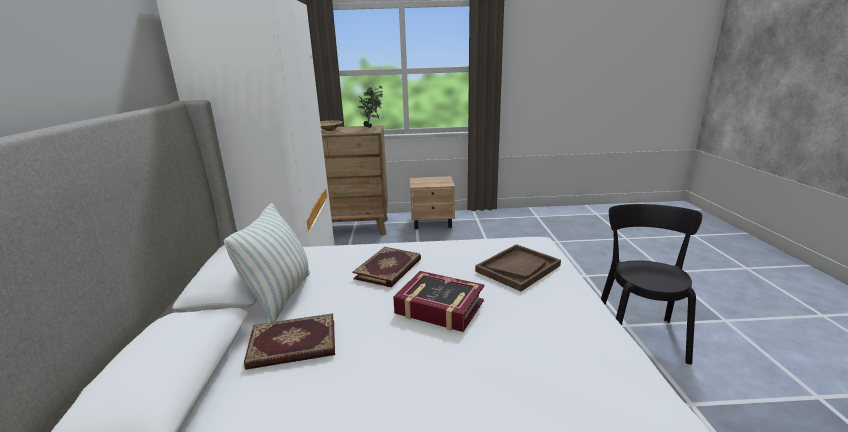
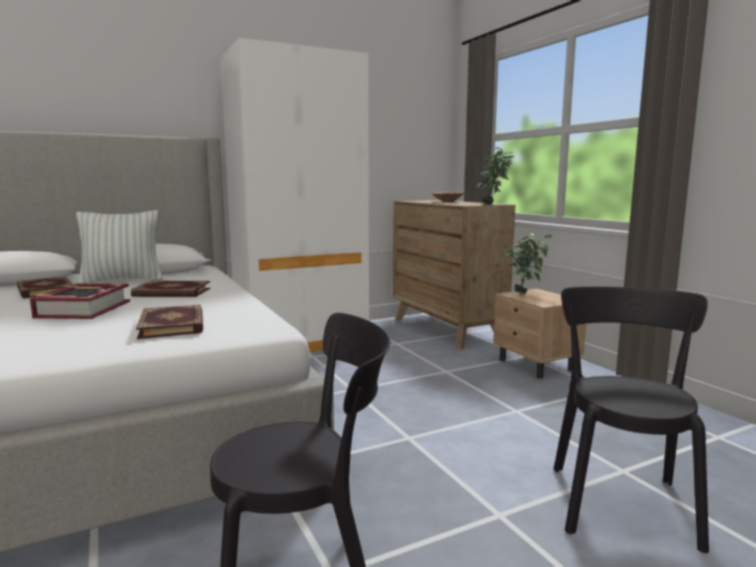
camera: 65 degrees right, 10 degrees down
brown tray [475,244,561,291] -> book [136,305,203,339]
none -> potted plant [505,233,552,294]
none -> black chair [553,287,709,553]

